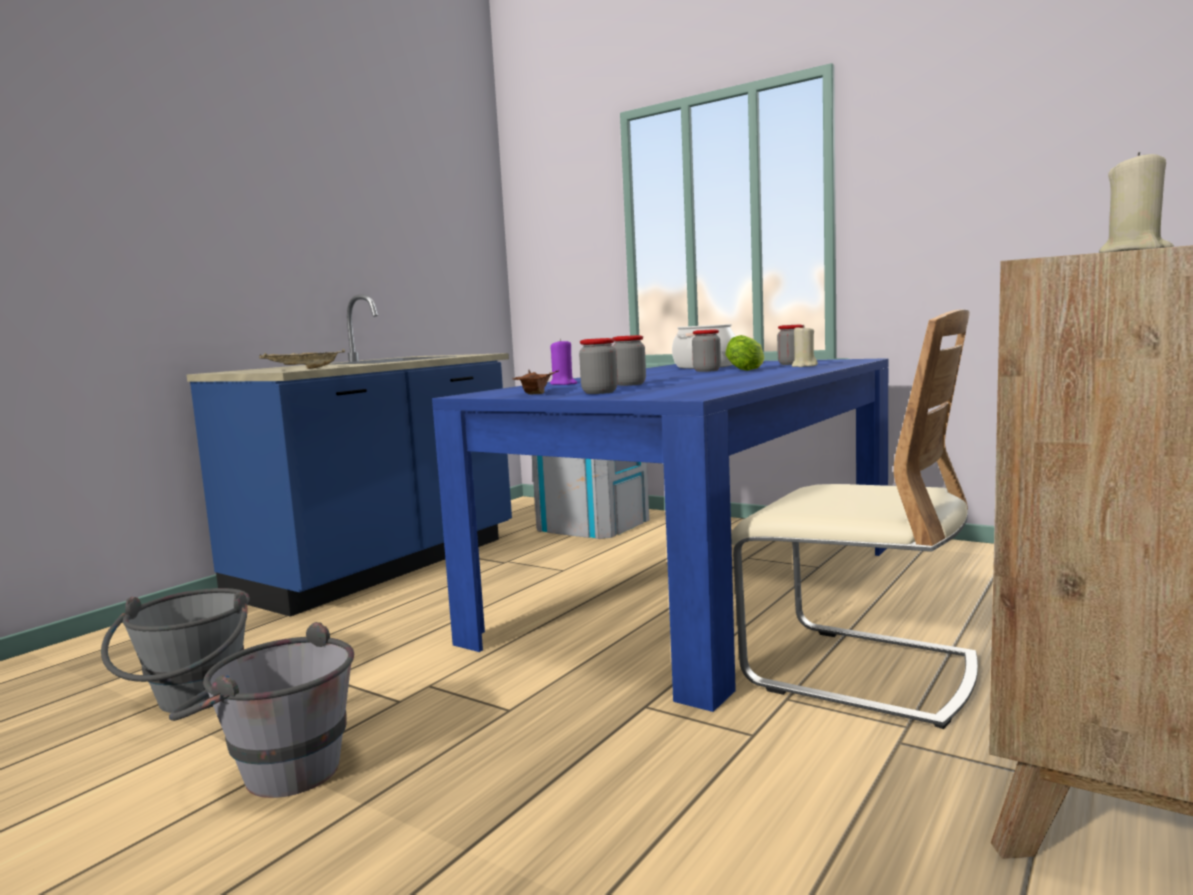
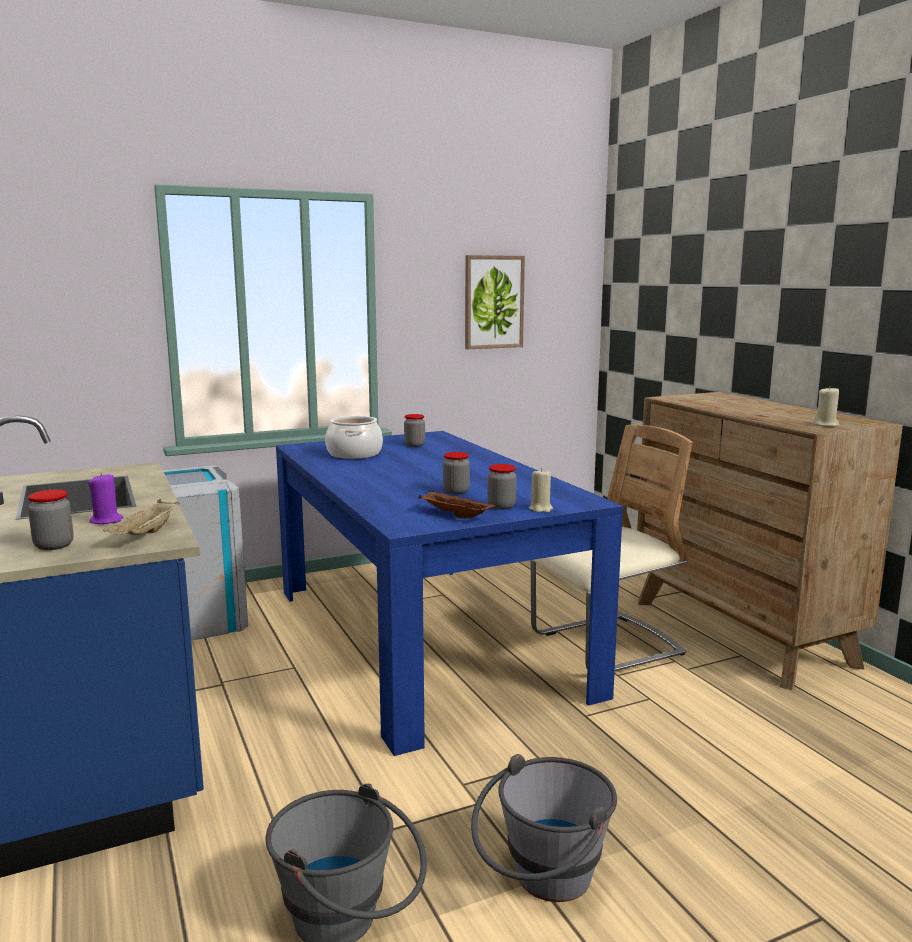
camera: 60 degrees left, 5 degrees up
purple candle [550,339,577,385] -> purple candle moved to [88,473,123,524]
jar [692,329,721,372] -> jar moved to [28,490,74,550]
lettuce [725,335,764,371] -> none
beige candle [792,325,818,367] -> beige candle moved to [529,468,553,512]
none -> picture [465,255,525,349]

